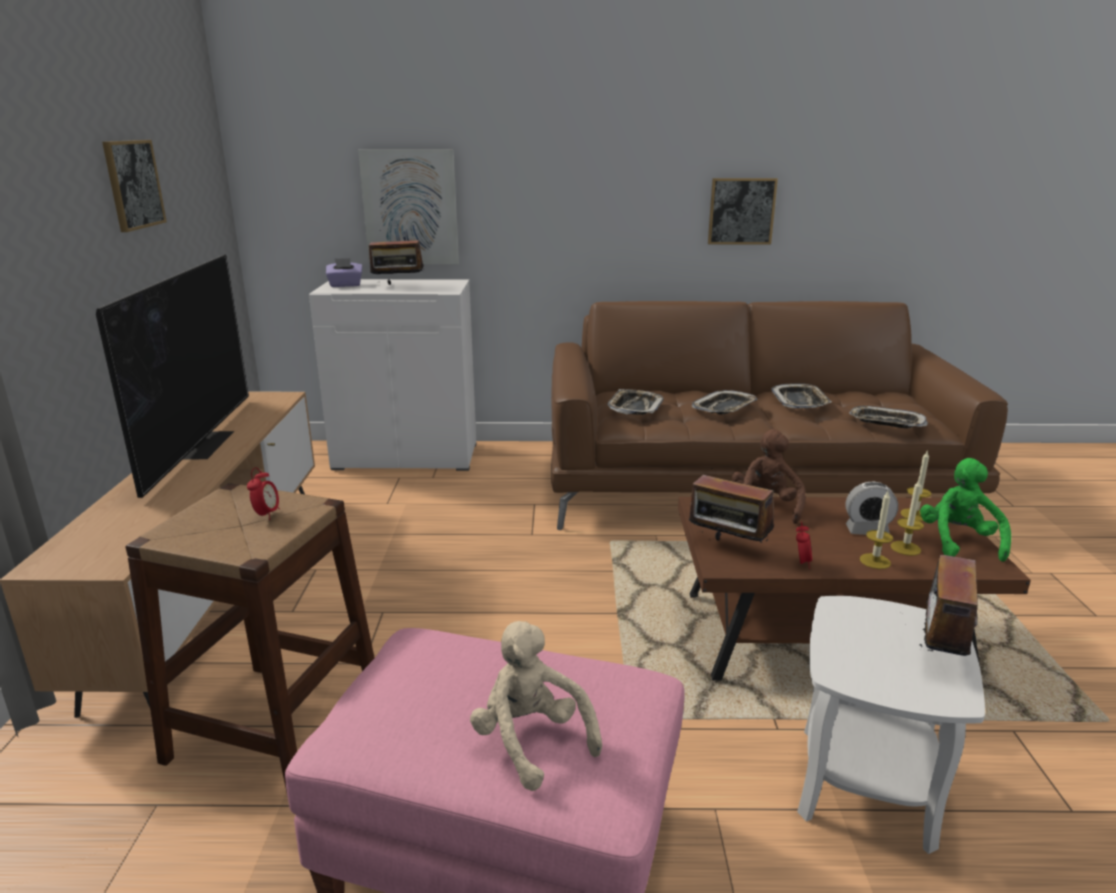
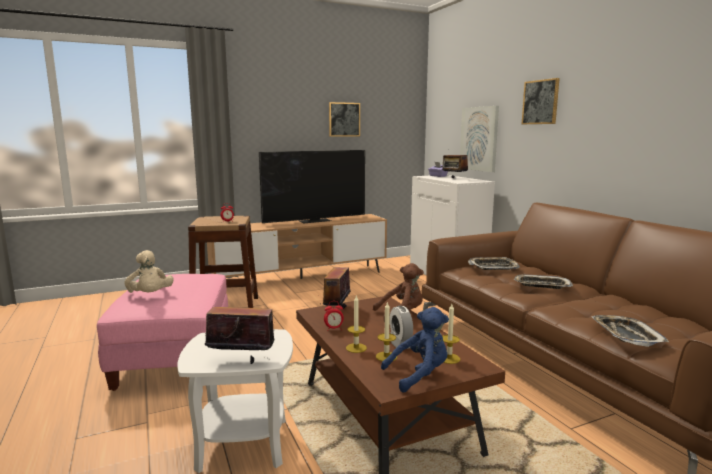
camera: 65 degrees right, 10 degrees down
beige plush toy [470,621,602,791] -> beige plush toy turned 120 degrees clockwise [124,250,174,293]
picture [708,178,778,244] -> picture moved to [522,78,560,124]
tray [771,383,832,409] -> none
green plush toy [920,458,1011,562] -> blue plush toy [381,307,449,392]

